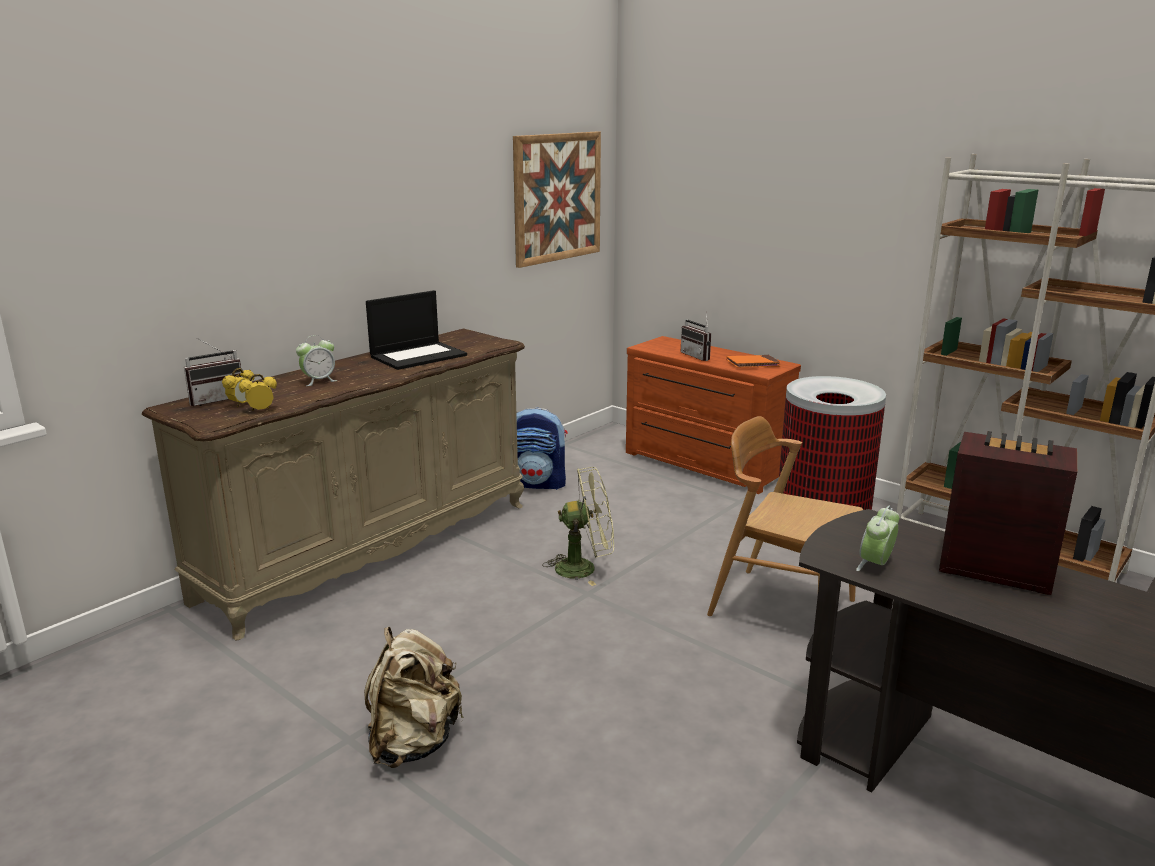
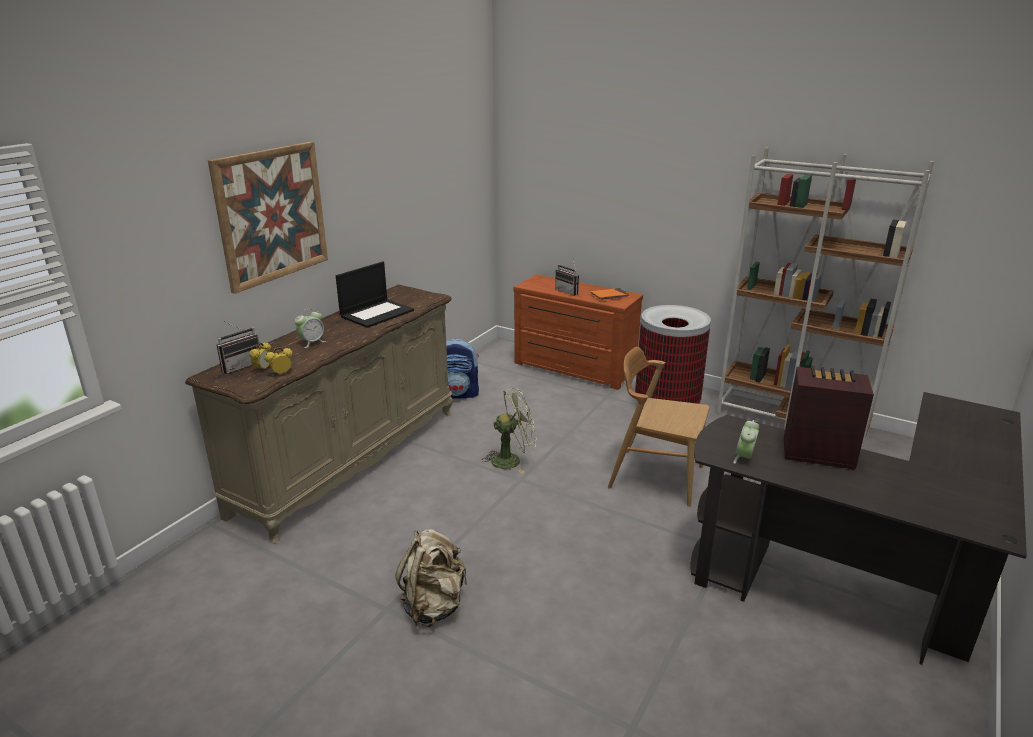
camera: 10 degrees left, 5 degrees up
picture [513,132,601,268] -> picture moved to [208,142,328,294]

